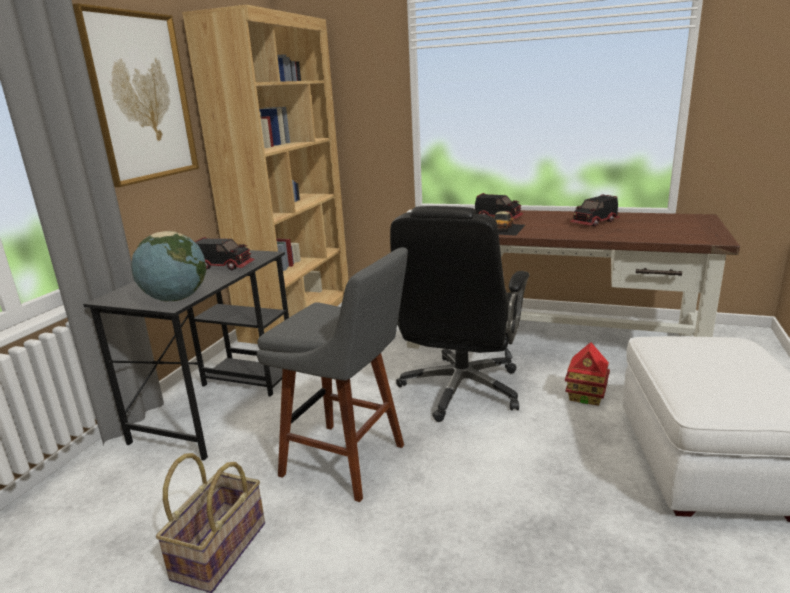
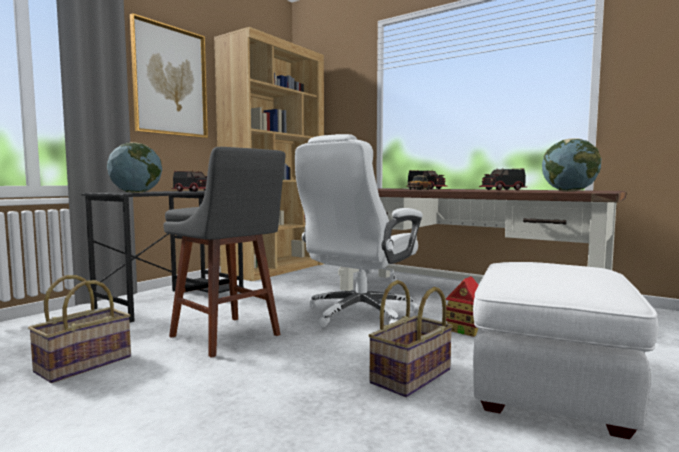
camera: 15 degrees right, 15 degrees down
black office chair [390,206,529,422] -> white office chair [295,134,423,328]
none -> basket [368,280,453,397]
none -> globe [542,138,601,191]

